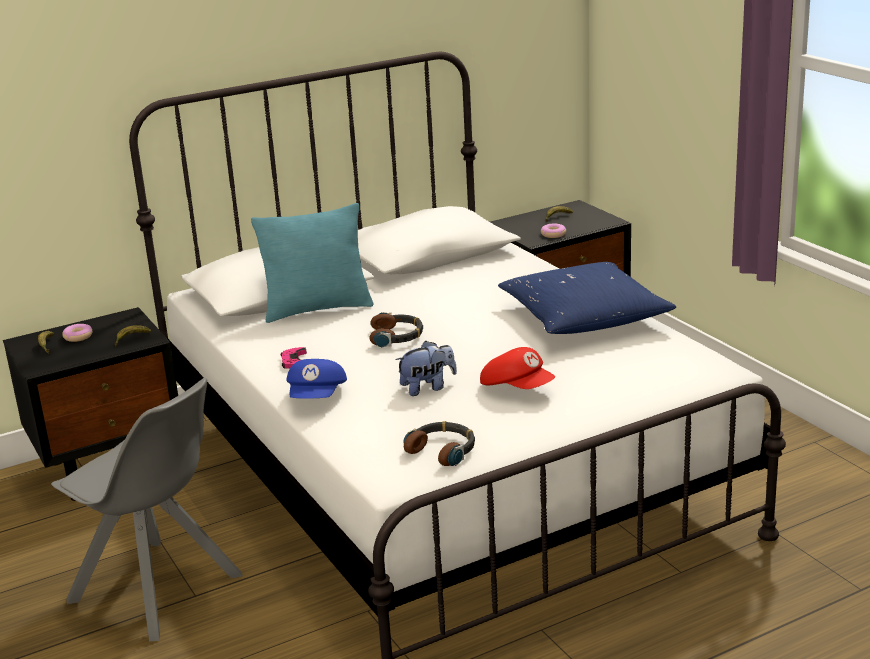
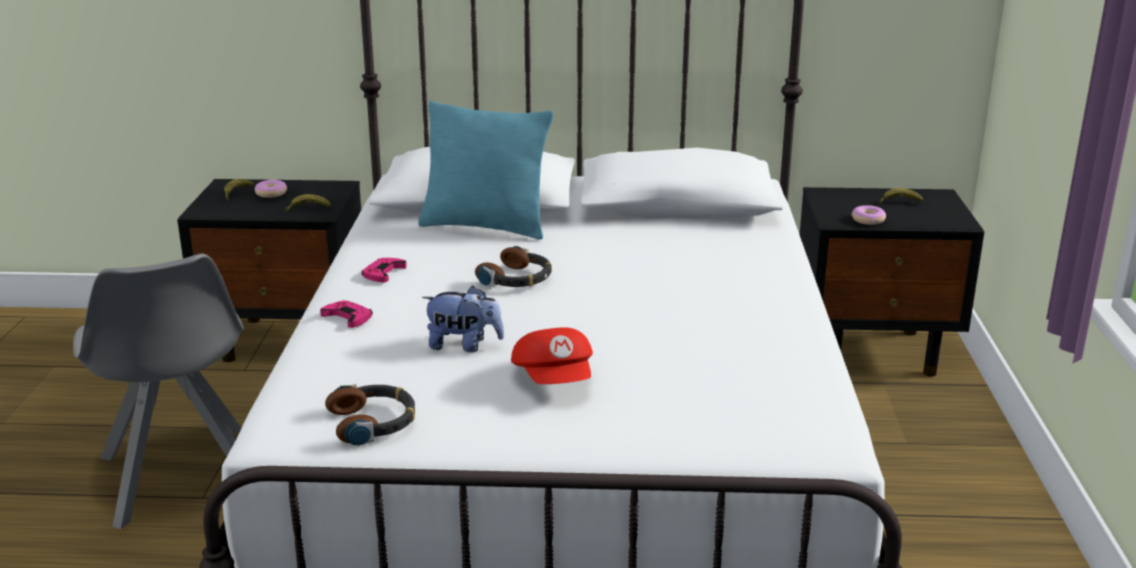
camera: 30 degrees right, 0 degrees up
blue cap [286,359,347,399] -> pink game controller [320,300,373,328]
blue pillow [498,262,676,334] -> none

